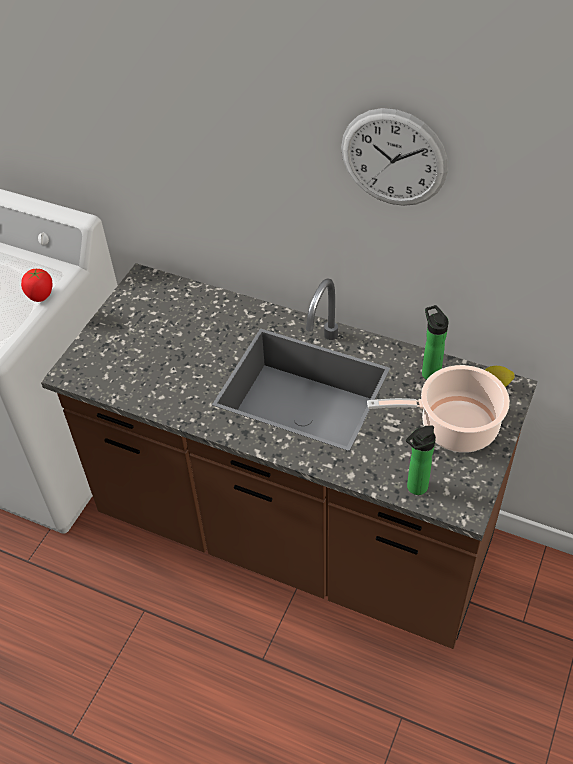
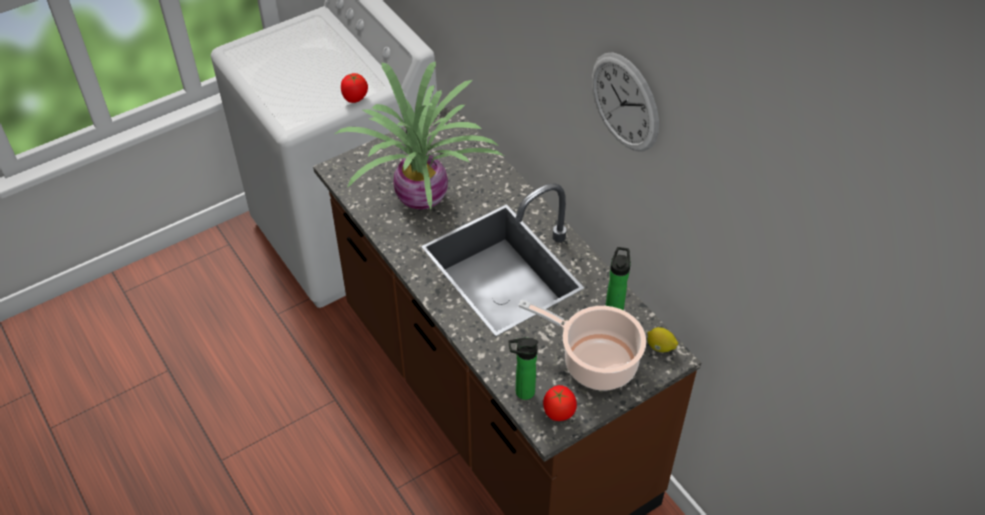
camera: 30 degrees right, 0 degrees up
none -> potted plant [335,61,504,210]
none -> tomato [543,385,577,421]

